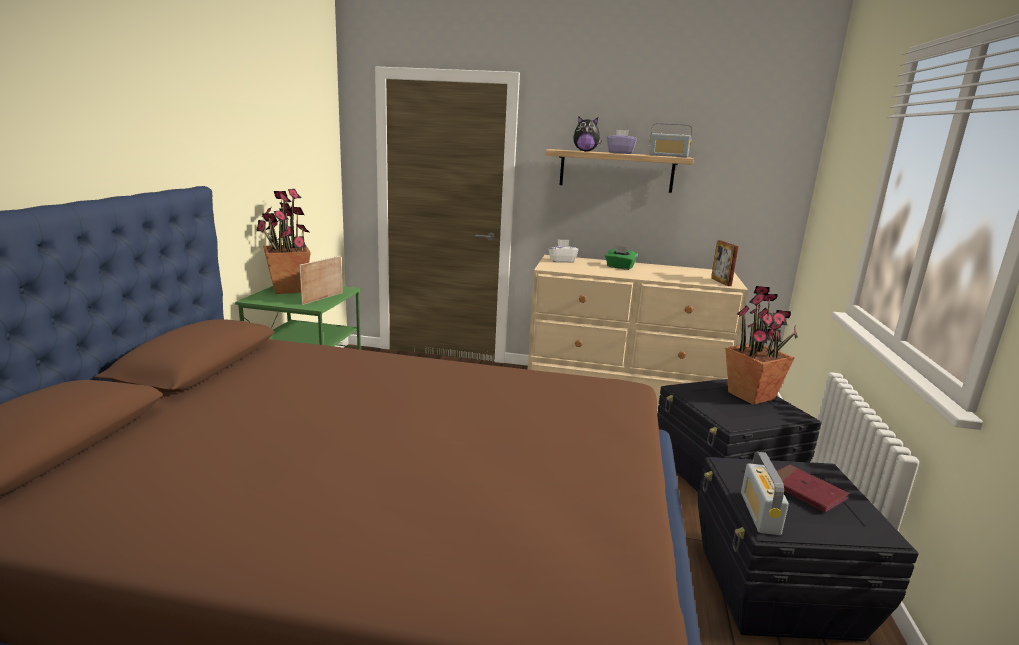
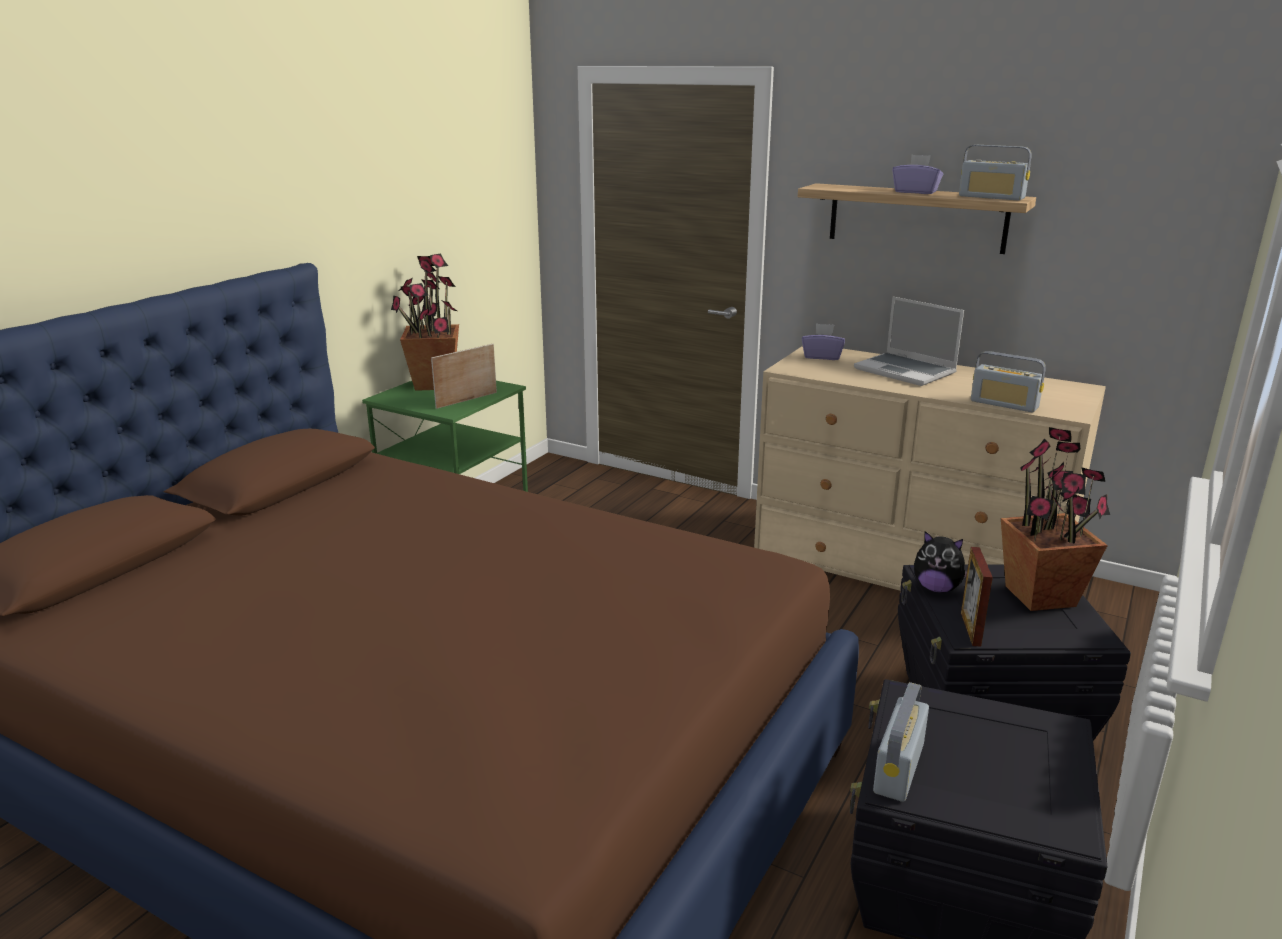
camera: 20 degrees right, 5 degrees up
white tissue box [548,239,578,263] -> purple tissue box [802,323,845,360]
plush toy [573,117,602,152] -> plush toy moved to [914,531,967,593]
green tissue box [605,245,637,270] -> laptop [854,297,964,386]
picture frame [711,240,739,286] -> picture frame moved to [961,547,993,647]
red book [777,464,849,512] -> none
none -> radio [971,351,1046,412]

